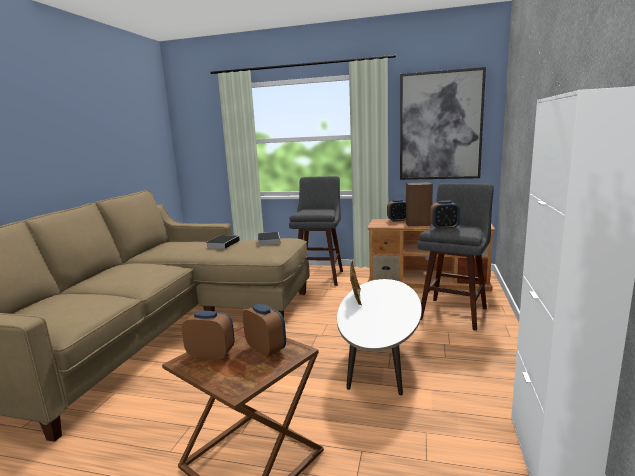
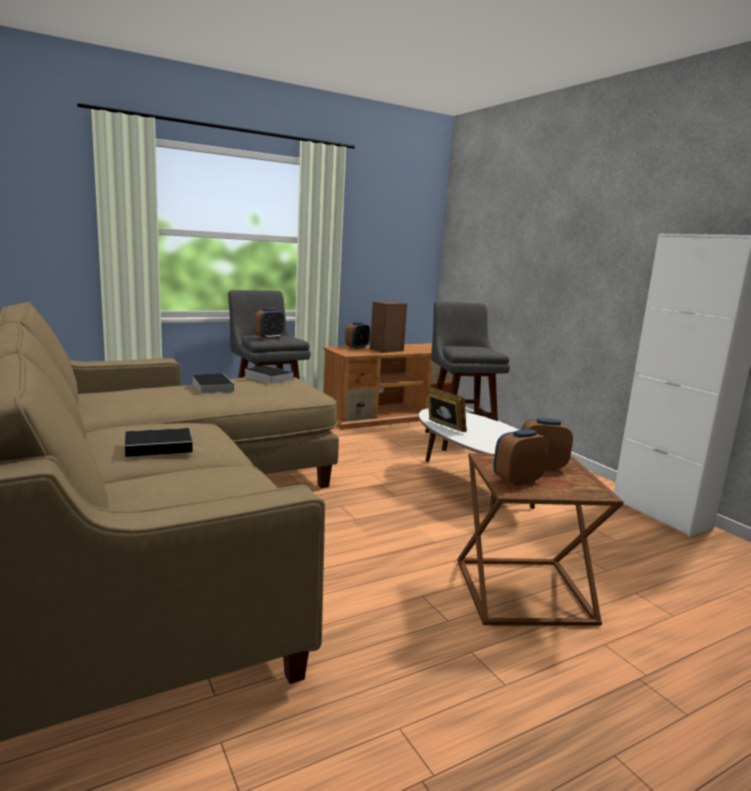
camera: 45 degrees left, 0 degrees up
picture [400,67,486,180] -> none
alarm clock [430,201,460,230] -> alarm clock moved to [255,308,285,339]
none -> book [125,428,205,457]

